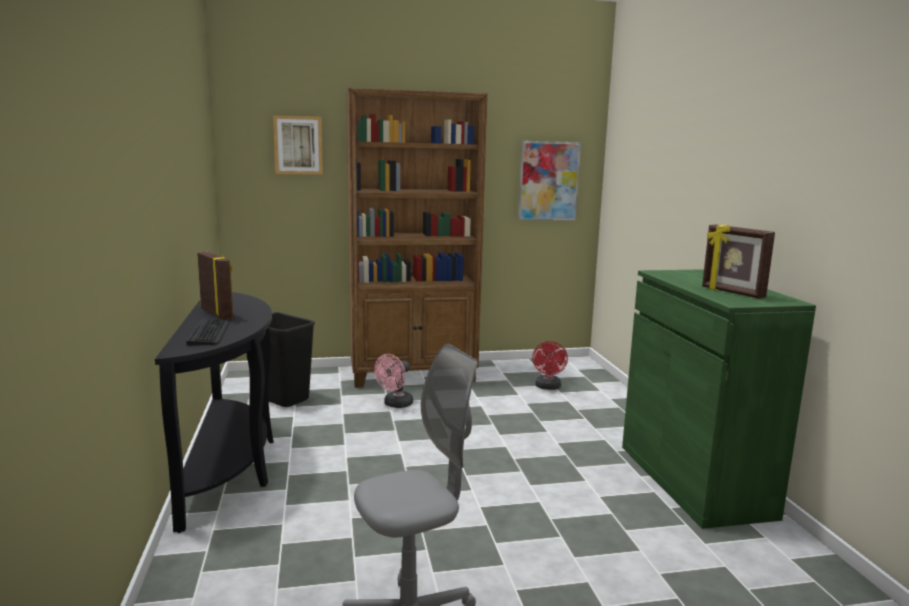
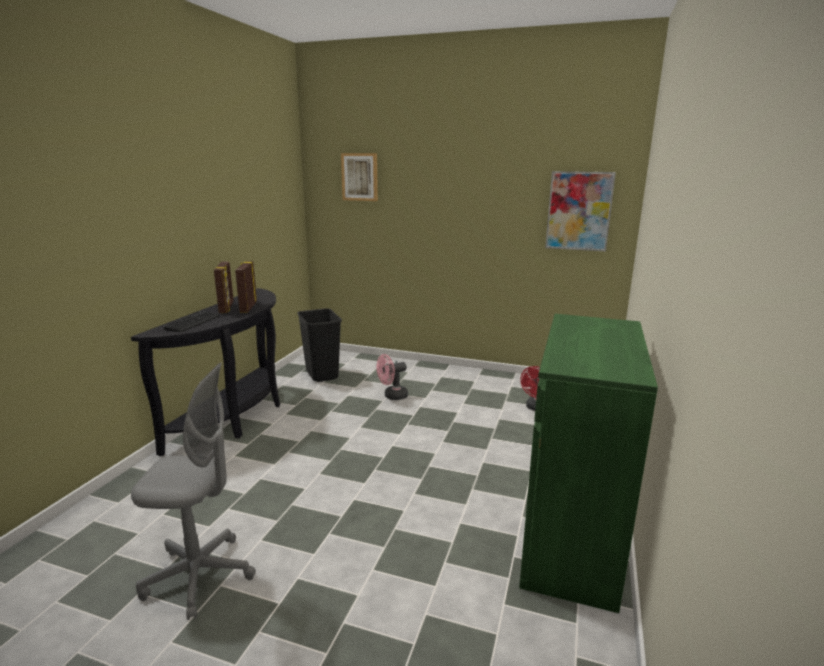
camera: 30 degrees right, 5 degrees up
brown bookcase [346,88,488,388] -> none
picture frame [702,225,775,299] -> picture frame moved to [235,261,257,313]

